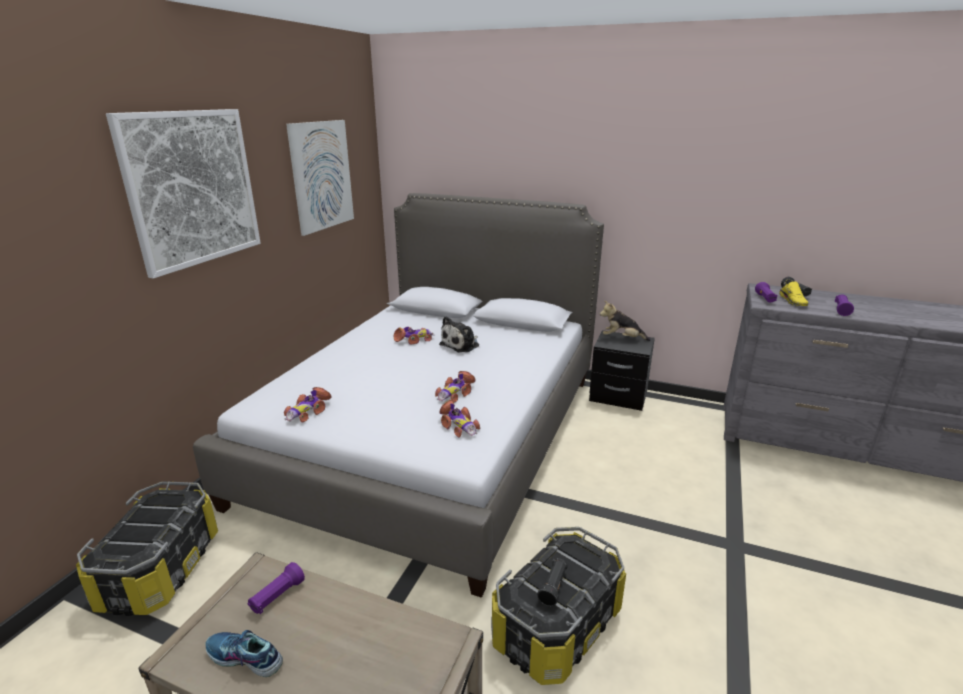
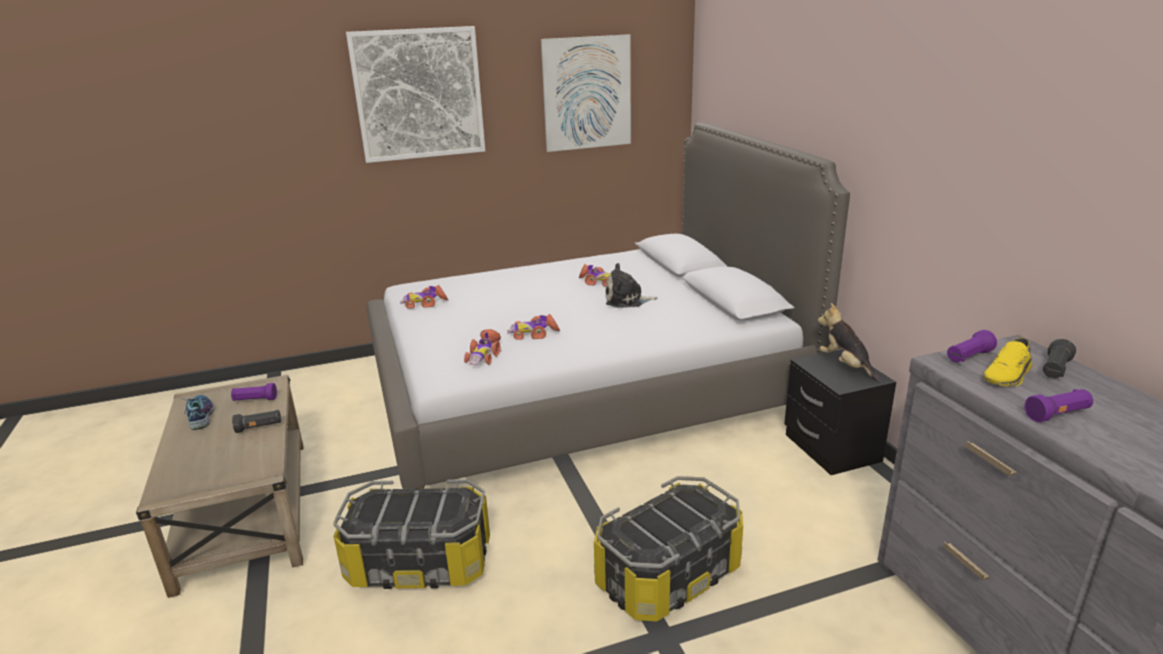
camera: 50 degrees right, 0 degrees up
storage box [76,481,218,616] -> storage box moved to [594,476,743,621]
black flashlight [537,558,568,606] -> black flashlight moved to [232,410,281,433]

